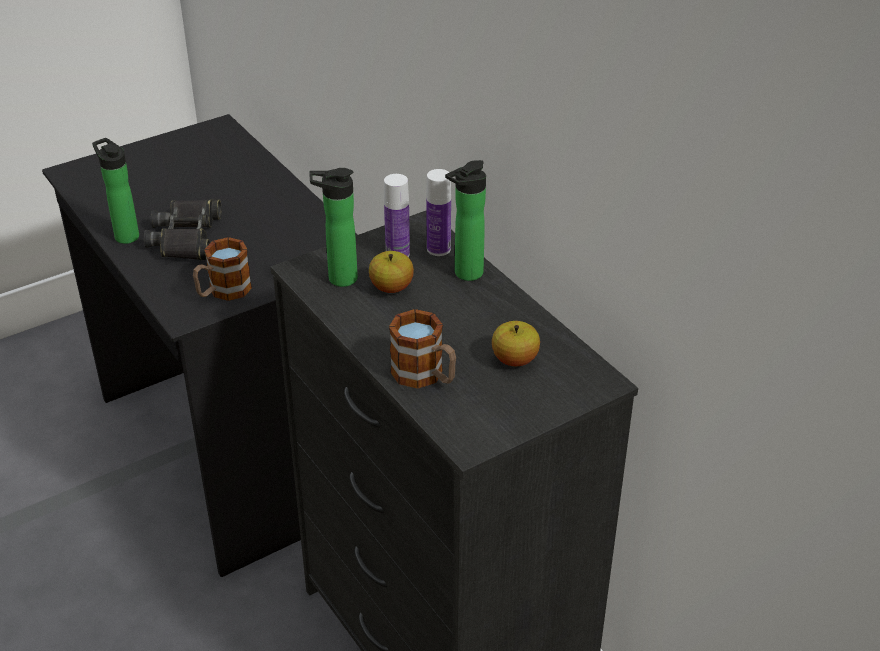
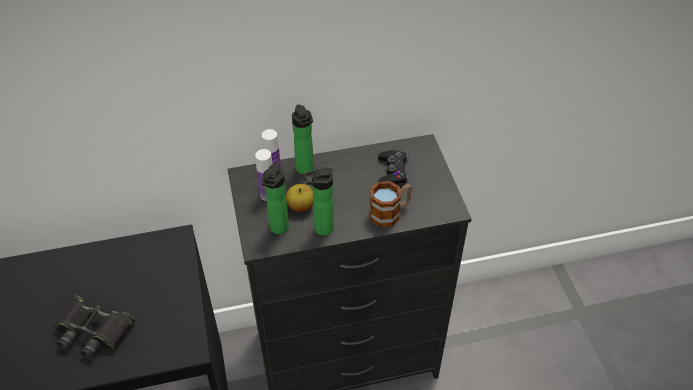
camera: 70 degrees left, 10 degrees up
bottle [92,138,139,244] -> bottle moved to [303,167,334,236]
mug [193,237,252,301] -> none
apple [492,321,540,366] -> black game controller [378,150,409,184]

